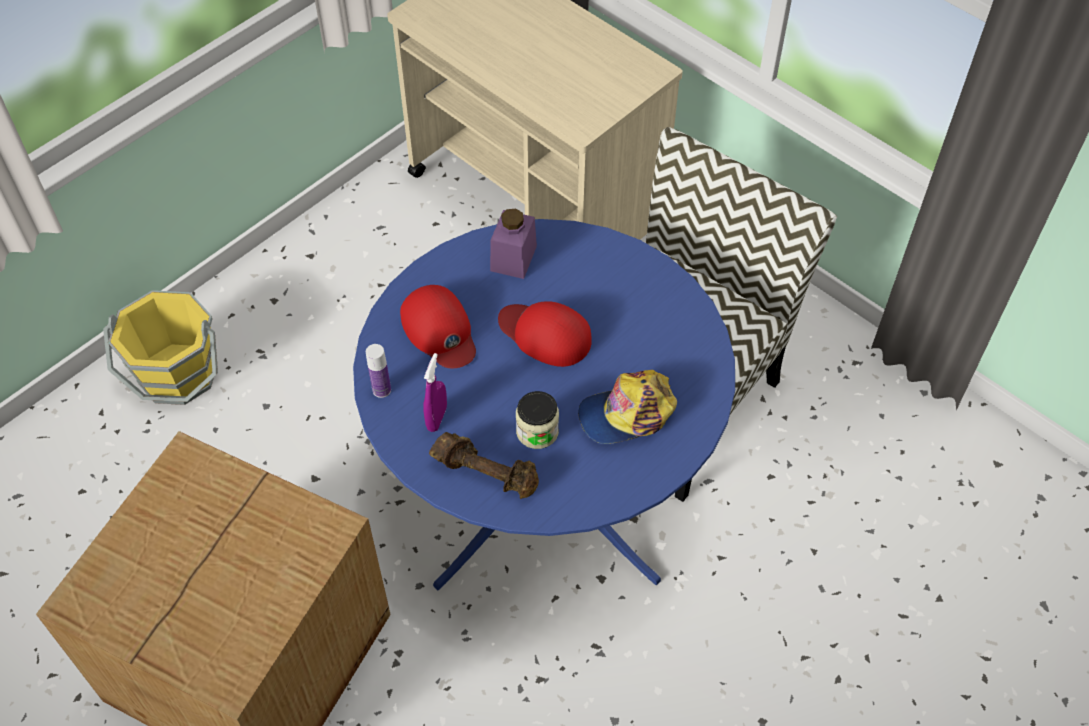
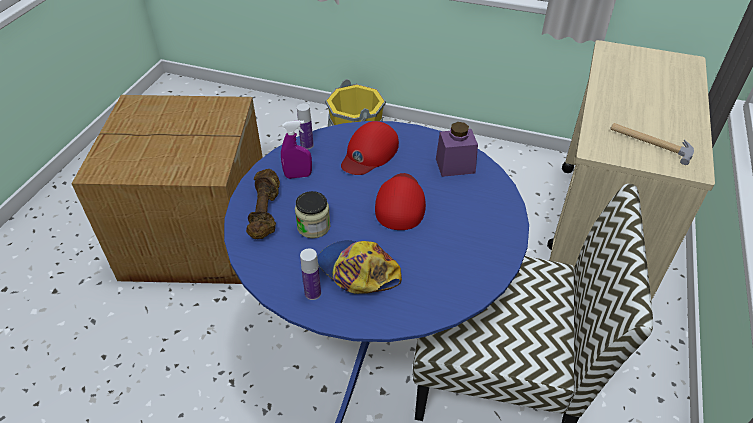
camera: 65 degrees right, 10 degrees down
none -> bottle [300,248,321,300]
none -> hammer [610,123,694,165]

